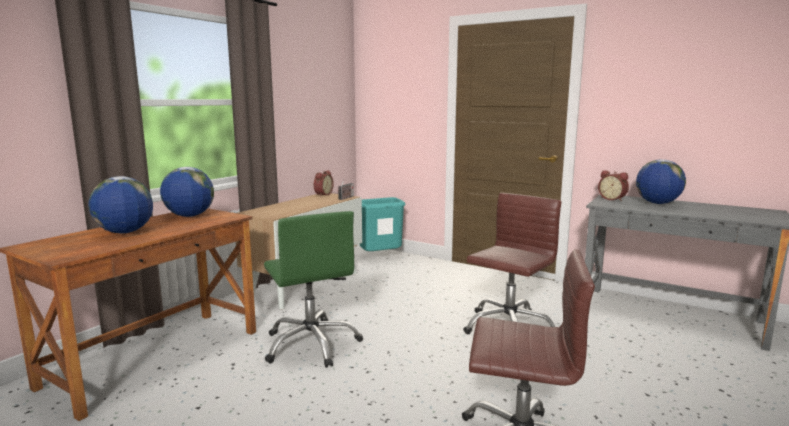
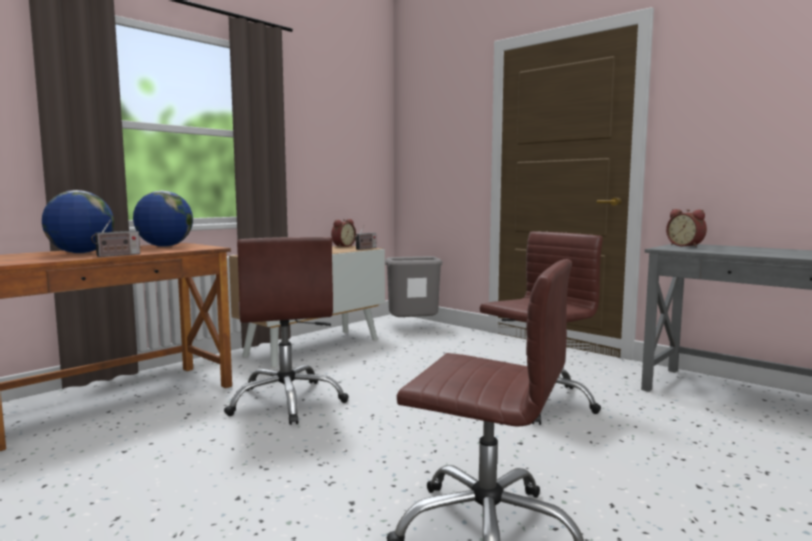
camera: 10 degrees right, 5 degrees down
green office chair [264,211,363,368] -> brown office chair [224,237,349,425]
turquoise trash can [360,197,406,251] -> grey trash can [385,256,443,317]
globe [636,159,686,204] -> none
none -> radio [91,219,140,257]

